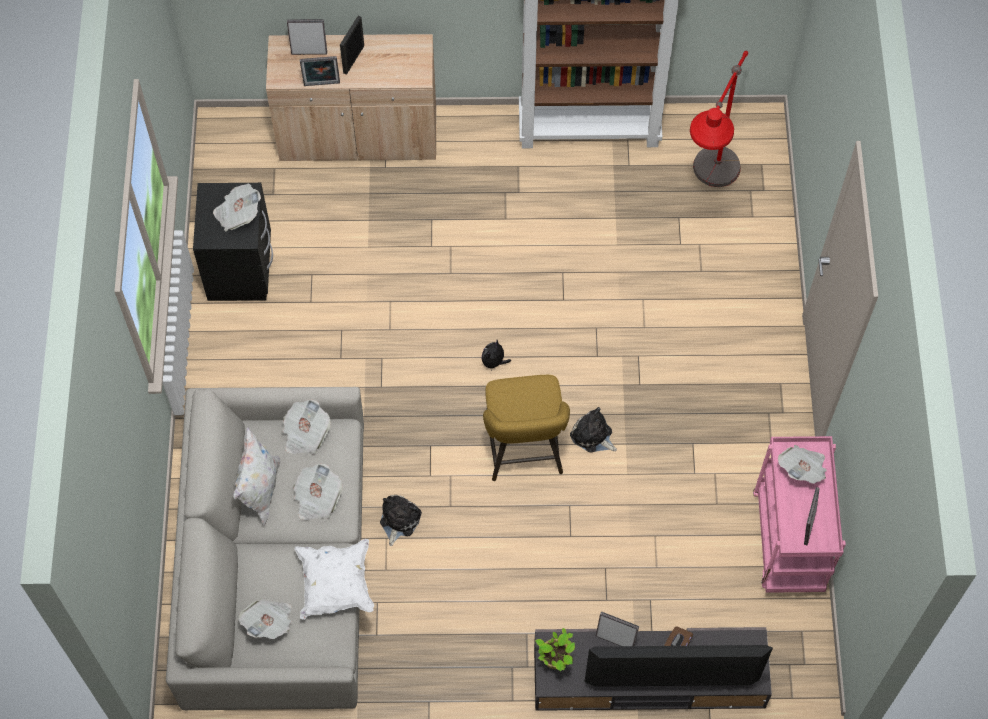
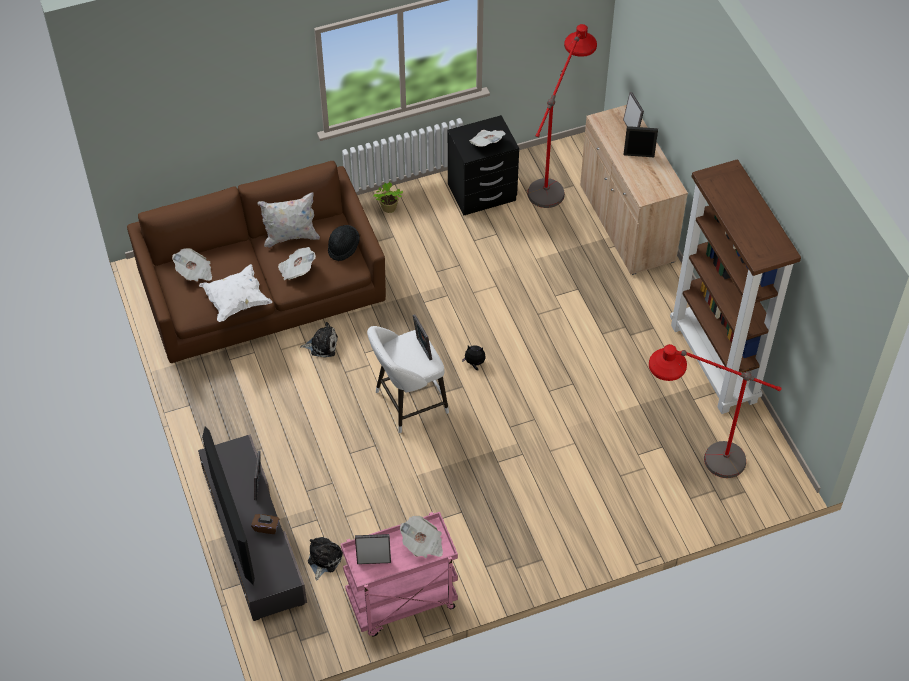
camera: 70 degrees right, 10 degrees down
grey sofa [166,387,364,710] -> brown sofa [127,161,386,363]
newspaper [283,399,331,454] -> black hat [328,225,360,261]
picture frame [300,56,340,86] -> picture frame moved to [413,314,432,360]
yellow stool [483,375,570,481] -> white stool [367,326,449,433]
potted plant [535,628,575,671] -> potted plant moved to [374,182,403,213]
plush toy [570,407,617,452] -> plush toy moved to [308,537,343,581]
none -> red floor lamp [527,24,597,208]

